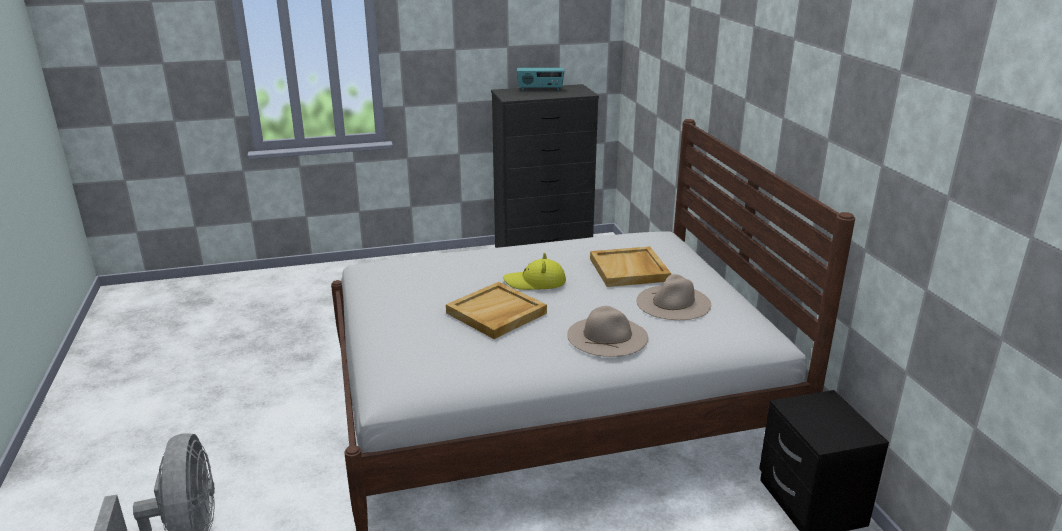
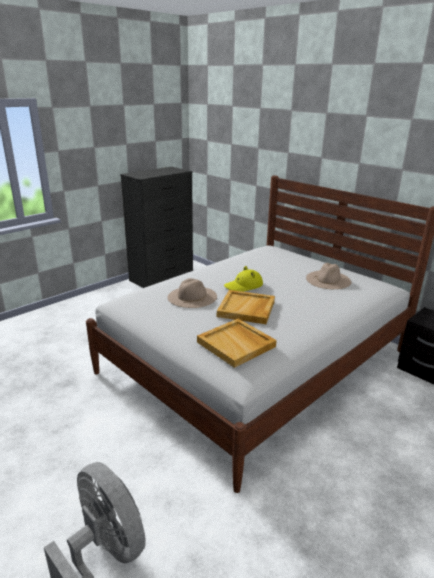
camera: 30 degrees left, 0 degrees up
radio [517,68,564,91] -> none
beige hat [567,306,648,357] -> beige hat moved to [167,278,217,308]
beige tray [590,247,671,287] -> beige tray moved to [197,319,277,368]

